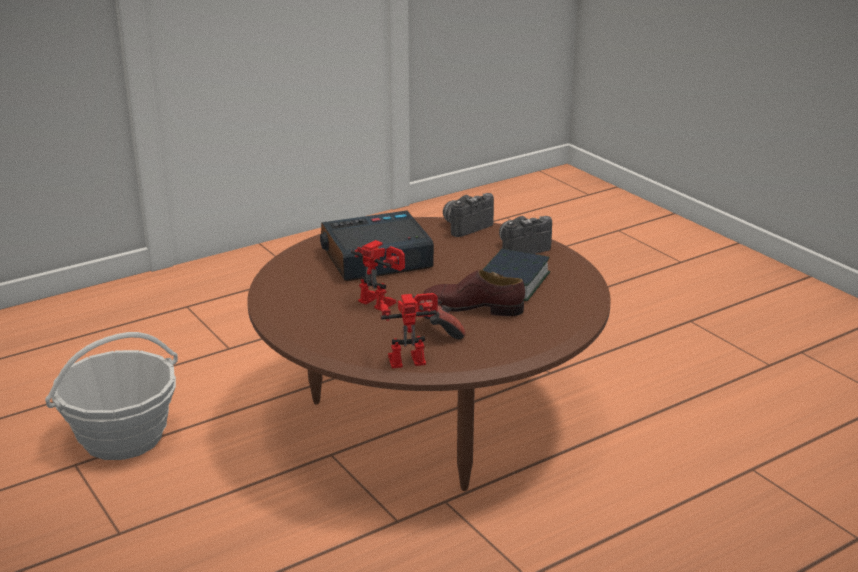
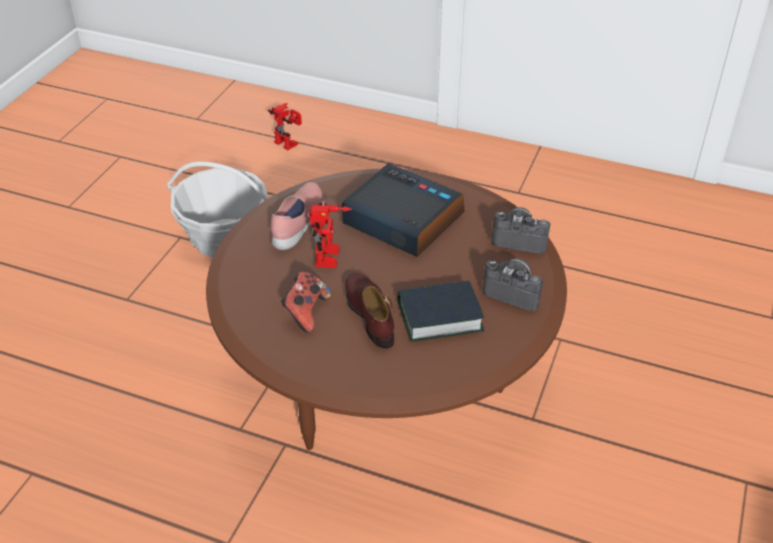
camera: 55 degrees right, 15 degrees up
toy robot [380,293,438,368] -> toy robot moved to [268,103,302,150]
none -> pink shoe [271,182,324,250]

